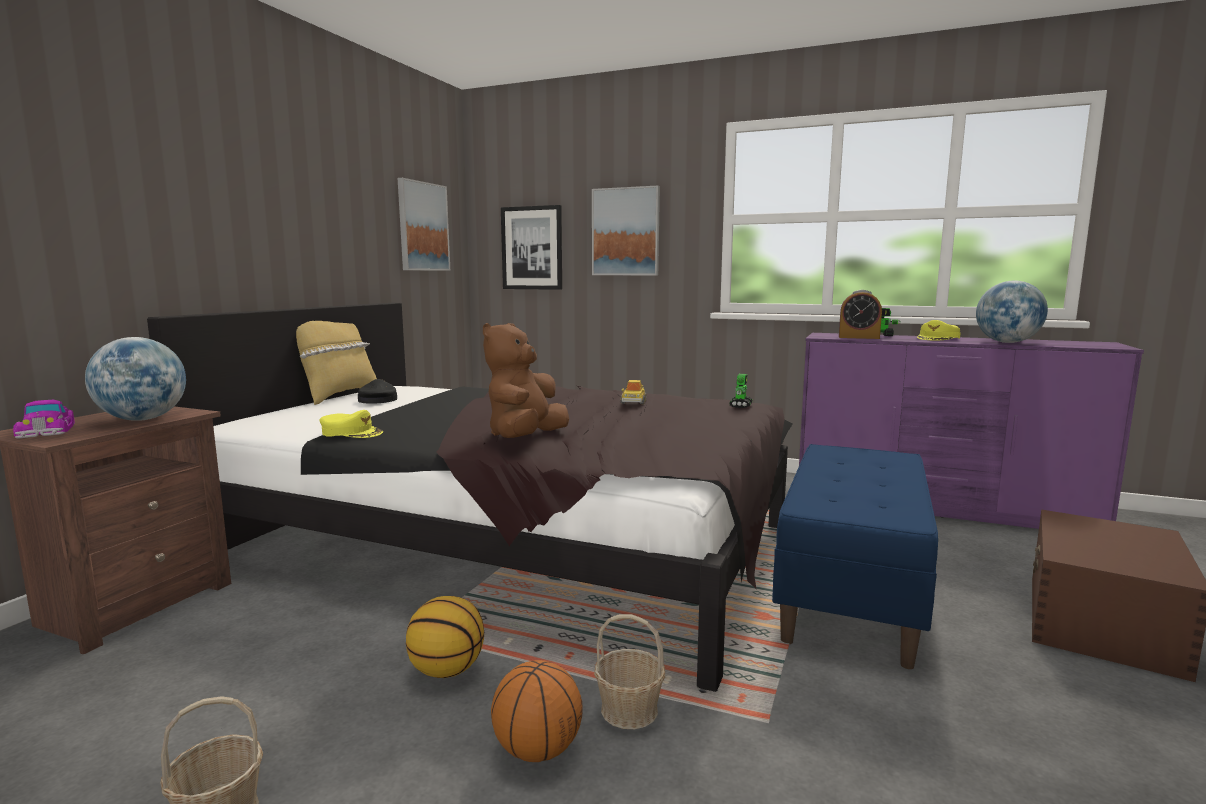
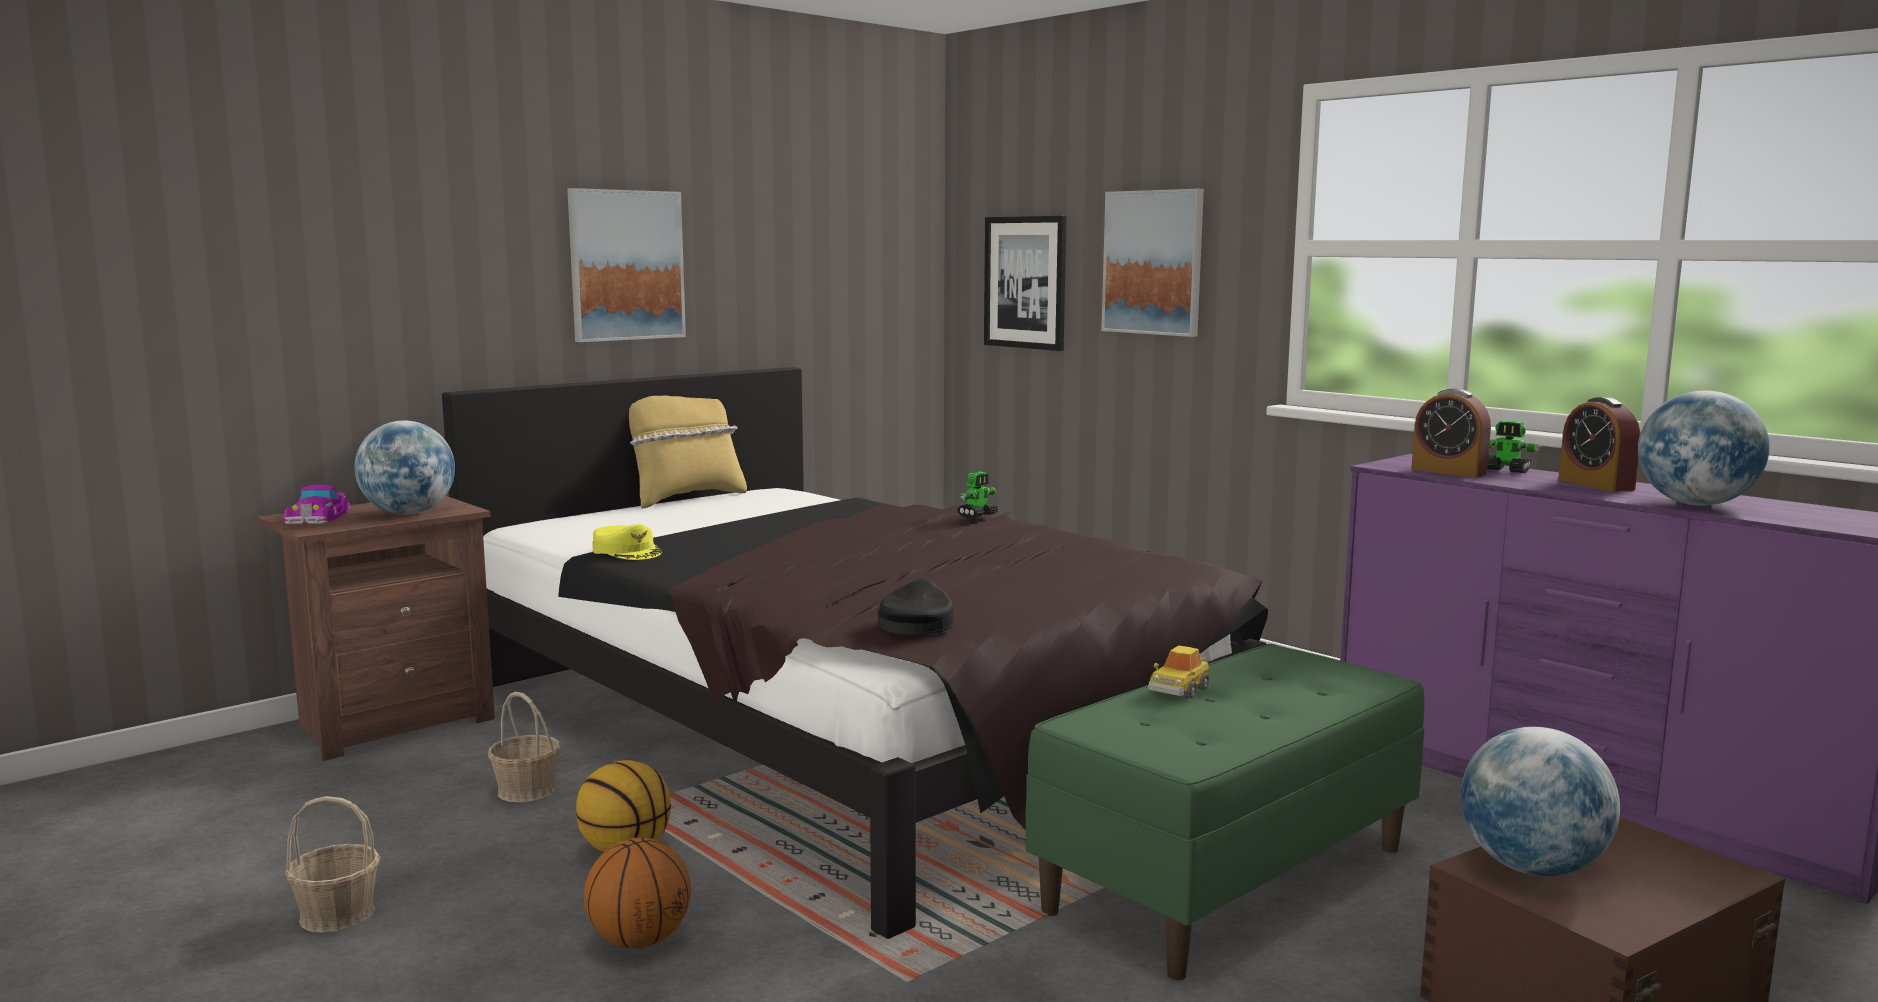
camera: 25 degrees right, 0 degrees up
black cap [358,379,397,404] -> black cap moved to [878,579,955,635]
picture [398,178,450,271] -> picture moved to [567,188,686,342]
brown plush toy [483,323,569,438] -> none
basket [594,614,665,729] -> basket moved to [488,692,561,802]
toy car [621,380,646,404] -> toy car moved to [1148,645,1210,699]
toy robot [729,374,753,408] -> toy robot moved to [957,472,998,518]
blue bench [772,444,938,669] -> green bench [1026,644,1425,980]
yellow cap [917,320,961,341] -> alarm clock [1558,397,1641,492]
none -> globe [1461,727,1620,876]

